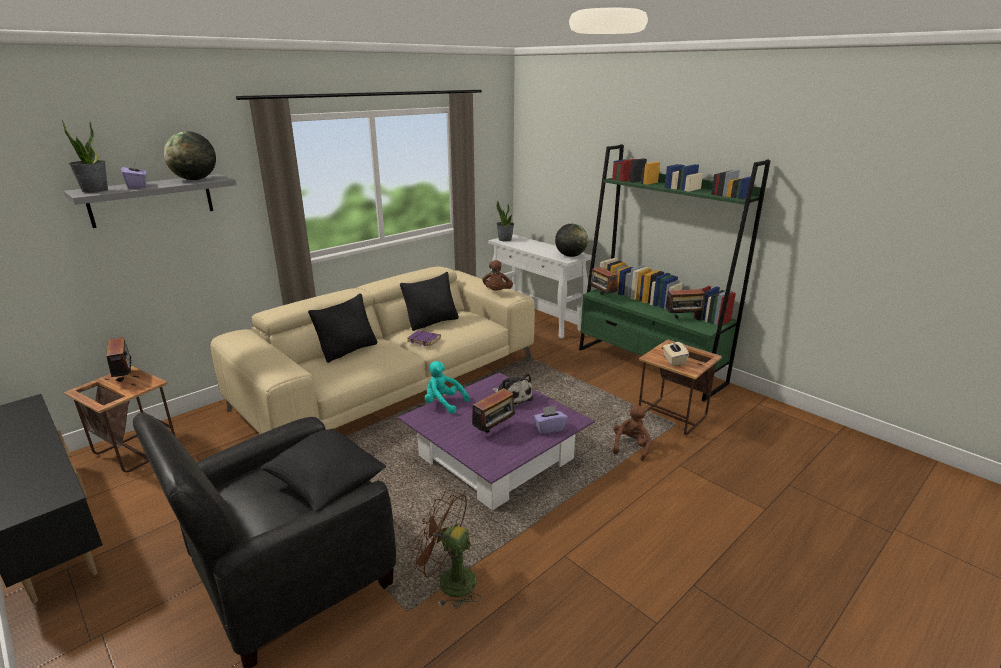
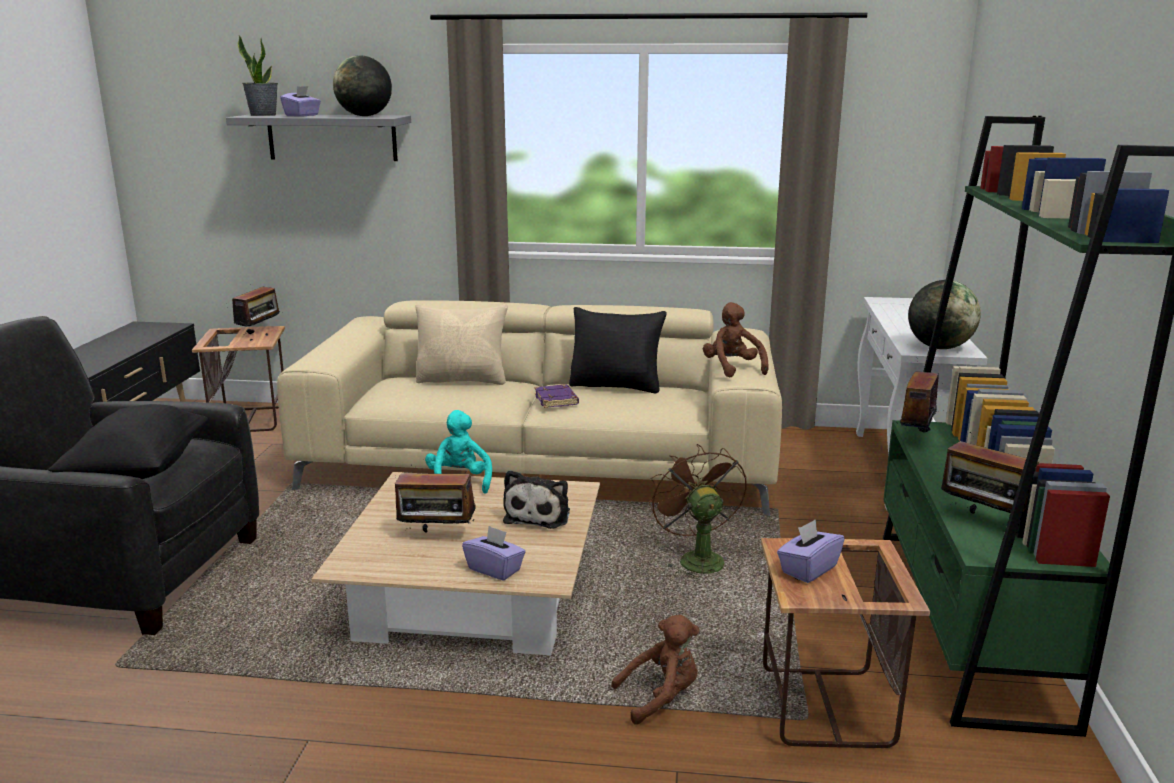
camera: 50 degrees right, 5 degrees down
black pillow [308,293,377,363] -> beige pillow [415,304,508,385]
purple coffee table [398,372,595,510] -> beige coffee table [312,472,600,655]
brown fan [410,489,481,609] -> brown fan moved to [649,444,747,579]
brown plush toy [482,260,513,291] -> brown plush toy turned 105 degrees clockwise [703,302,769,377]
potted plant [496,200,514,241] -> none
beige tissue box [663,339,689,366] -> purple tissue box [777,520,845,583]

